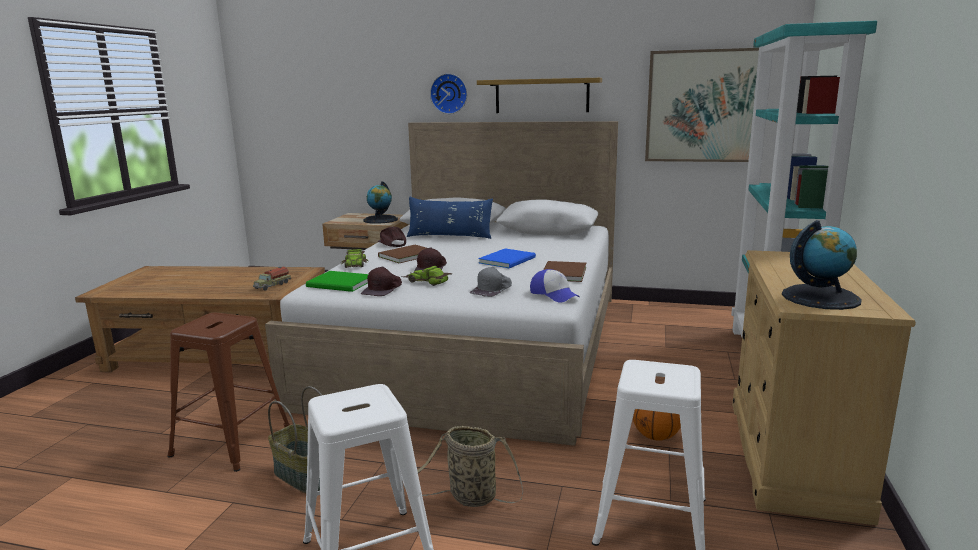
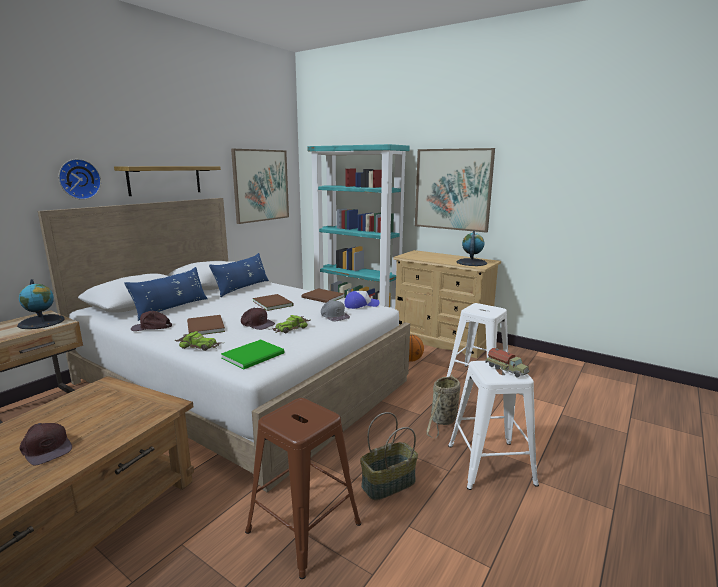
camera: 70 degrees left, 0 degrees up
toy truck [253,266,291,290] -> toy truck moved to [485,348,530,377]
brown cap [361,267,402,296] -> brown cap moved to [20,423,72,466]
blue book [478,248,536,268] -> brown book [253,294,294,311]
none -> blue pillow [209,253,269,297]
none -> picture [415,148,495,233]

